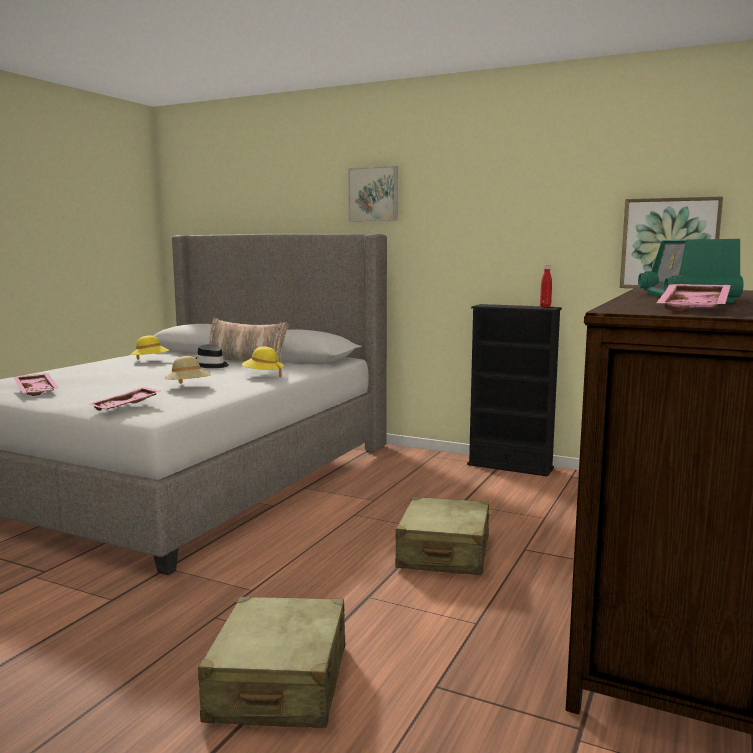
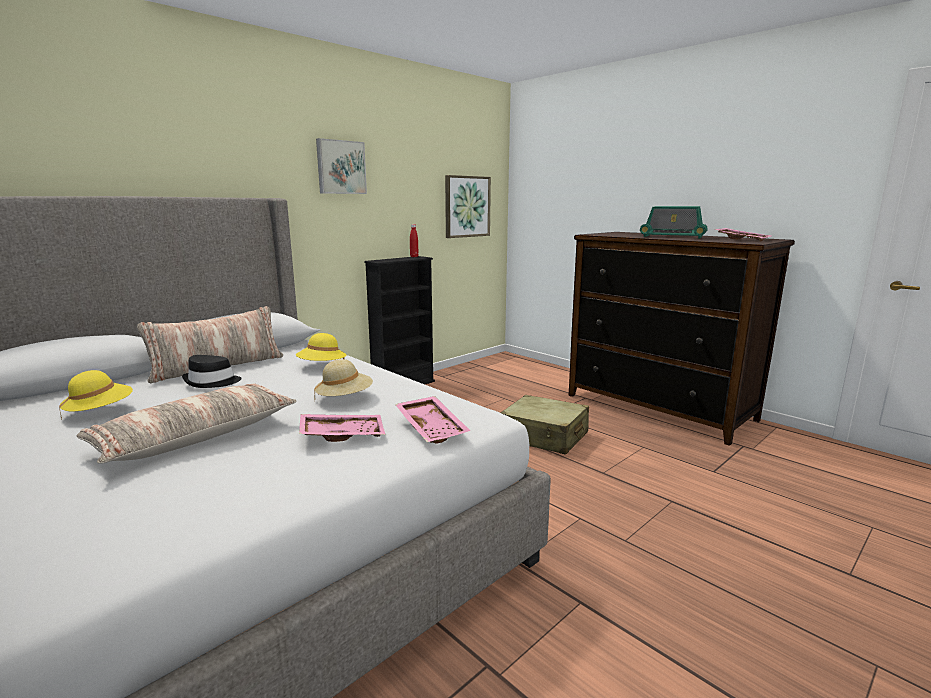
camera: 70 degrees left, 5 degrees up
pink tray [13,373,59,396] -> pink tray moved to [299,414,386,442]
beige suitcase [198,597,346,728] -> none
picture [348,166,398,221] -> picture moved to [316,138,367,194]
none -> pillow [76,383,297,464]

